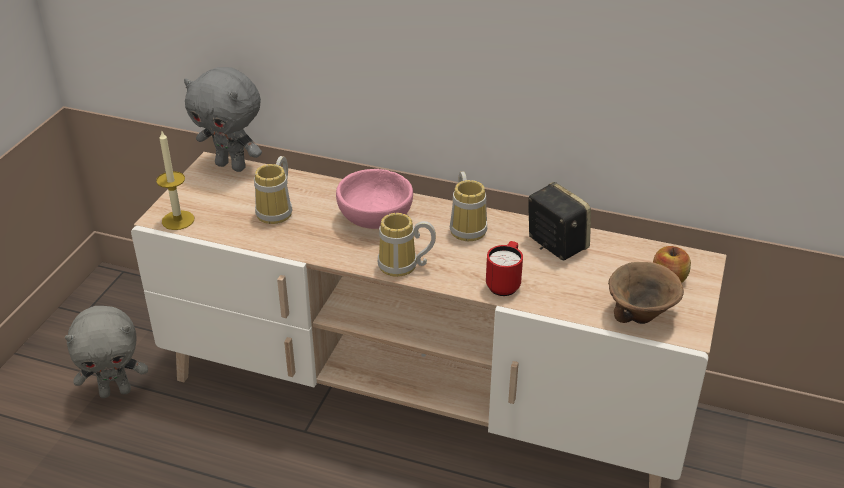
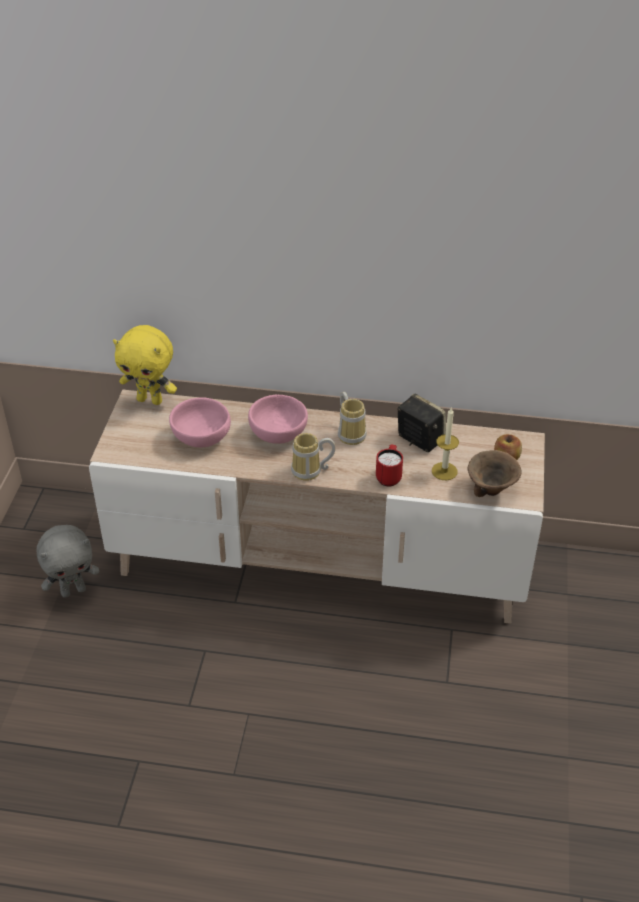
camera: 10 degrees left, 5 degrees up
candle [156,131,194,230] -> candle moved to [432,408,459,480]
grey plush toy [184,67,262,172] -> yellow plush toy [113,325,177,405]
mug [254,156,292,224] -> pink bowl [169,398,231,447]

